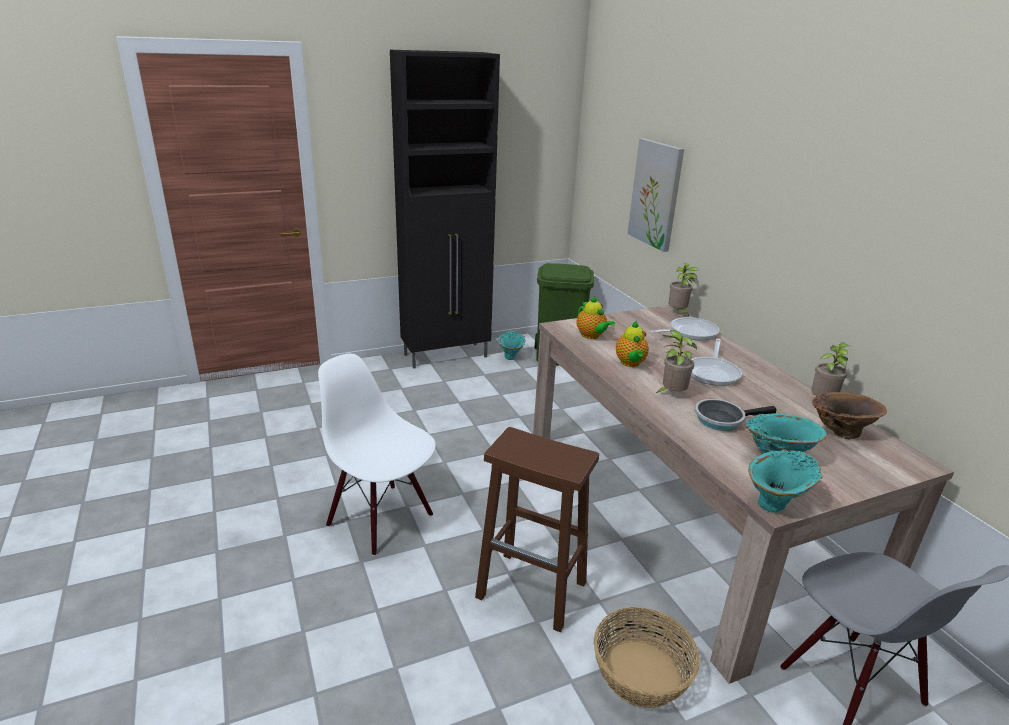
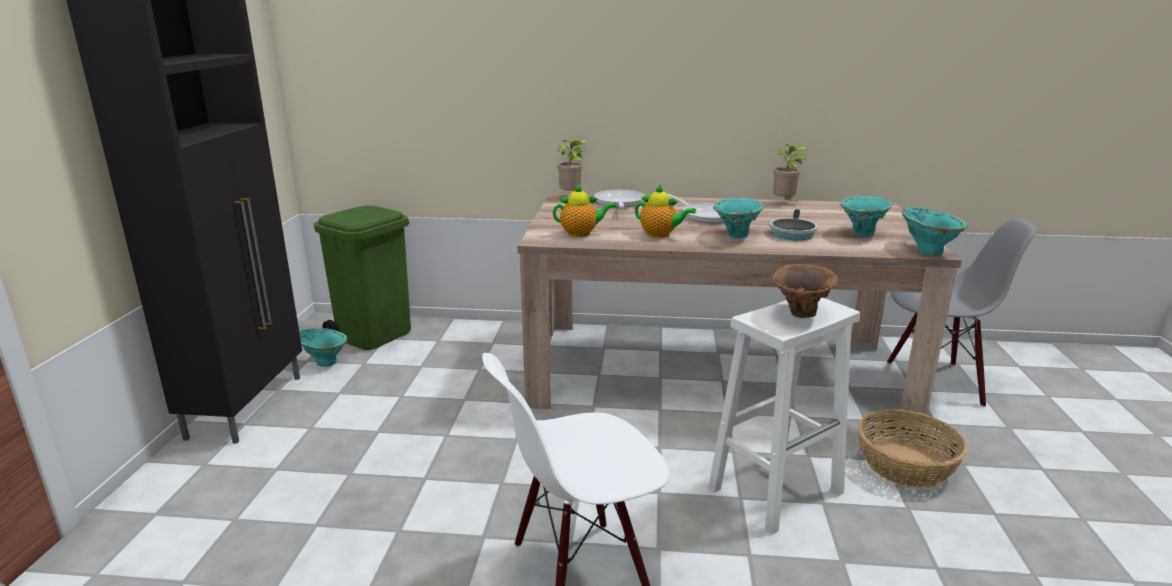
camera: 60 degrees left, 5 degrees down
brown stool [475,427,599,632] -> white stool [708,298,860,534]
picture [627,138,684,252] -> none
potted plant [656,330,697,393] -> turquoise vase [713,198,764,238]
brown vase [812,392,887,439] -> brown vase moved to [773,264,838,318]

